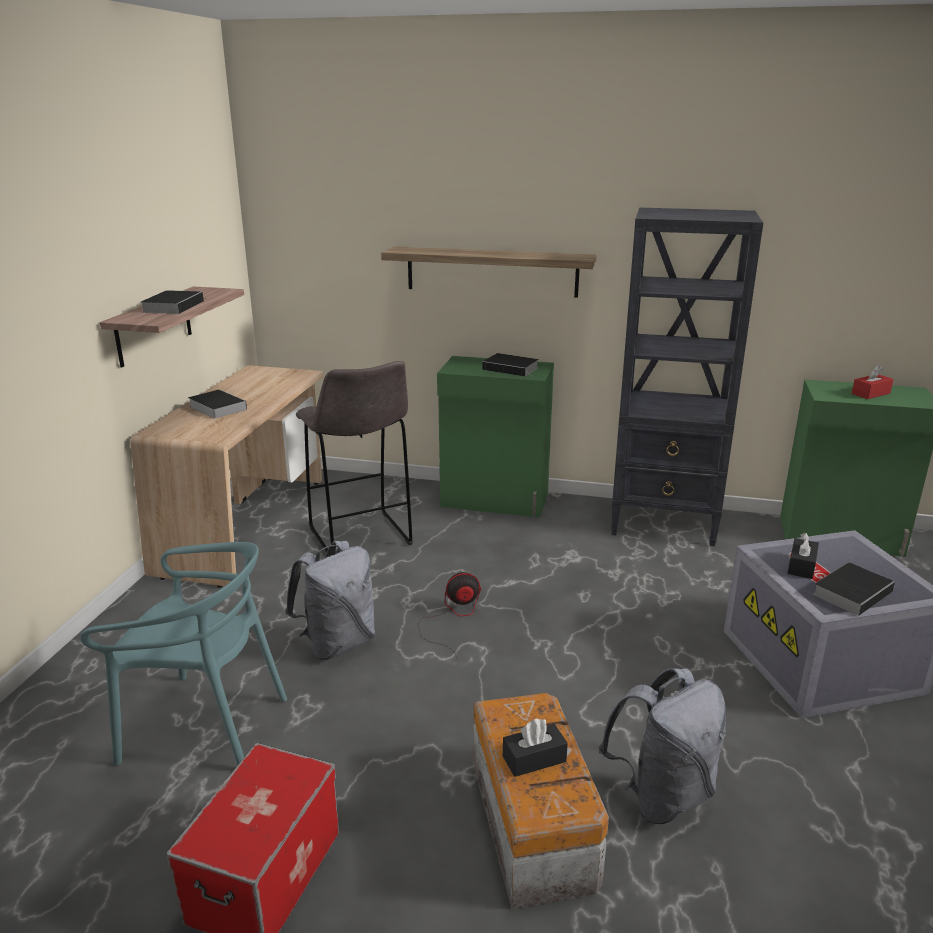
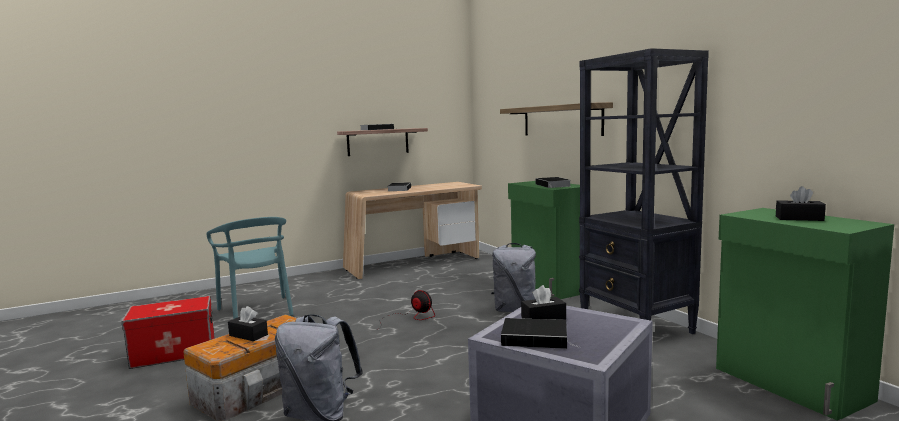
camera: 50 degrees right, 15 degrees down
grey backpack [285,541,375,660] -> grey backpack moved to [491,243,536,312]
grey stool [296,361,413,553] -> none
red tissue box [852,365,894,399] -> black tissue box [776,186,826,221]

